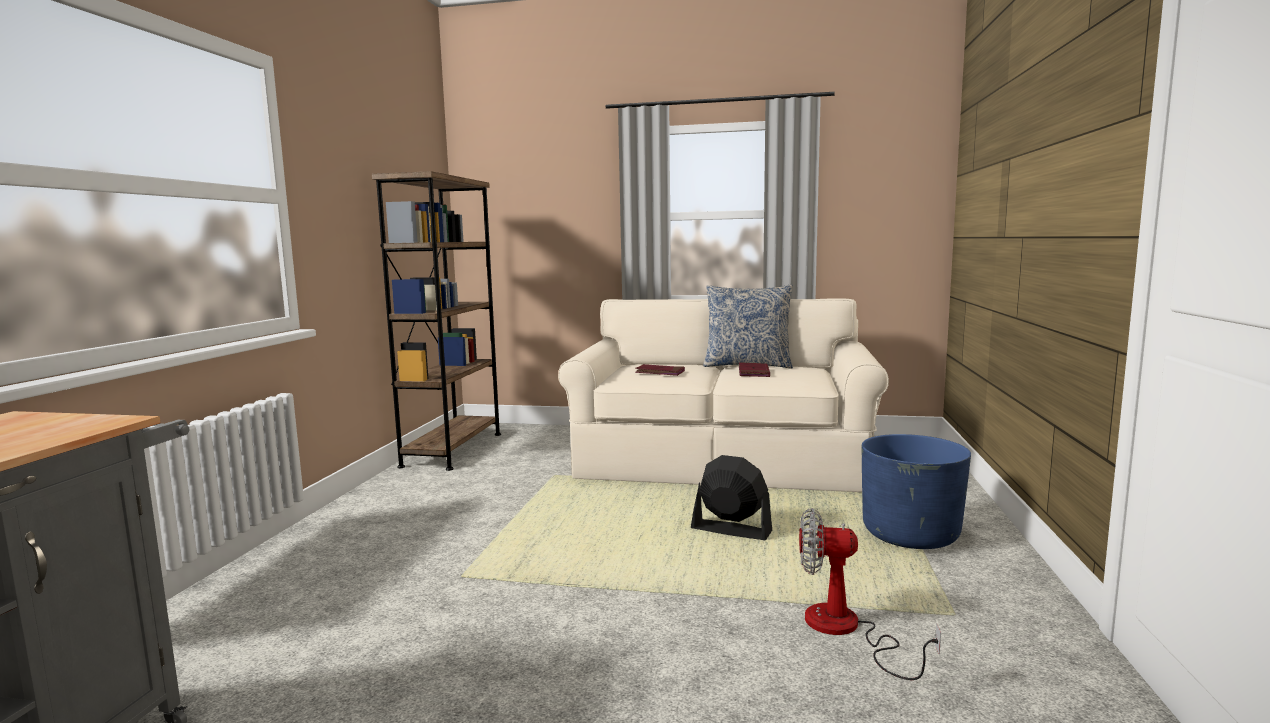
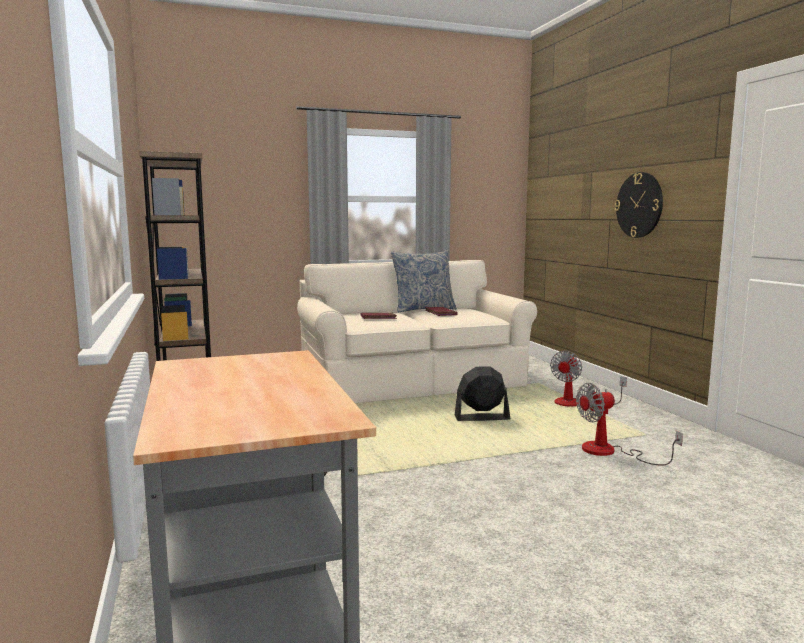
camera: 30 degrees left, 0 degrees up
blue planter [862,434,971,549] -> fan [550,351,627,406]
none -> wall clock [615,172,663,238]

